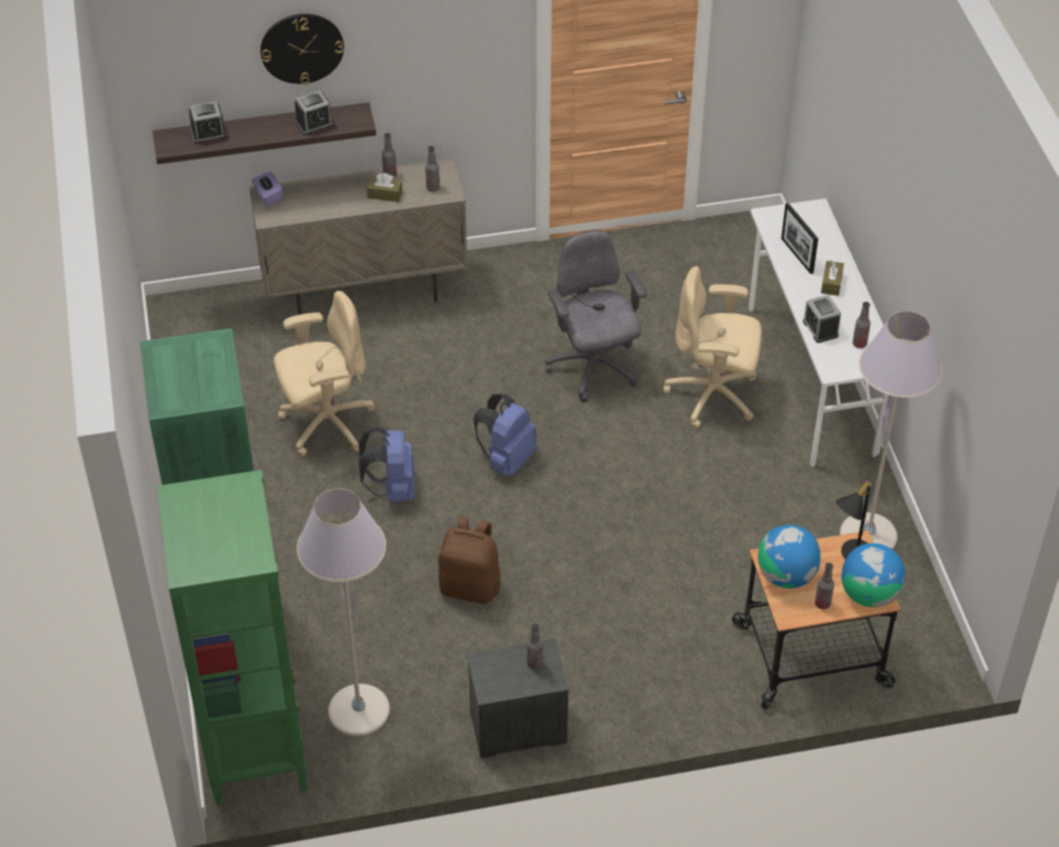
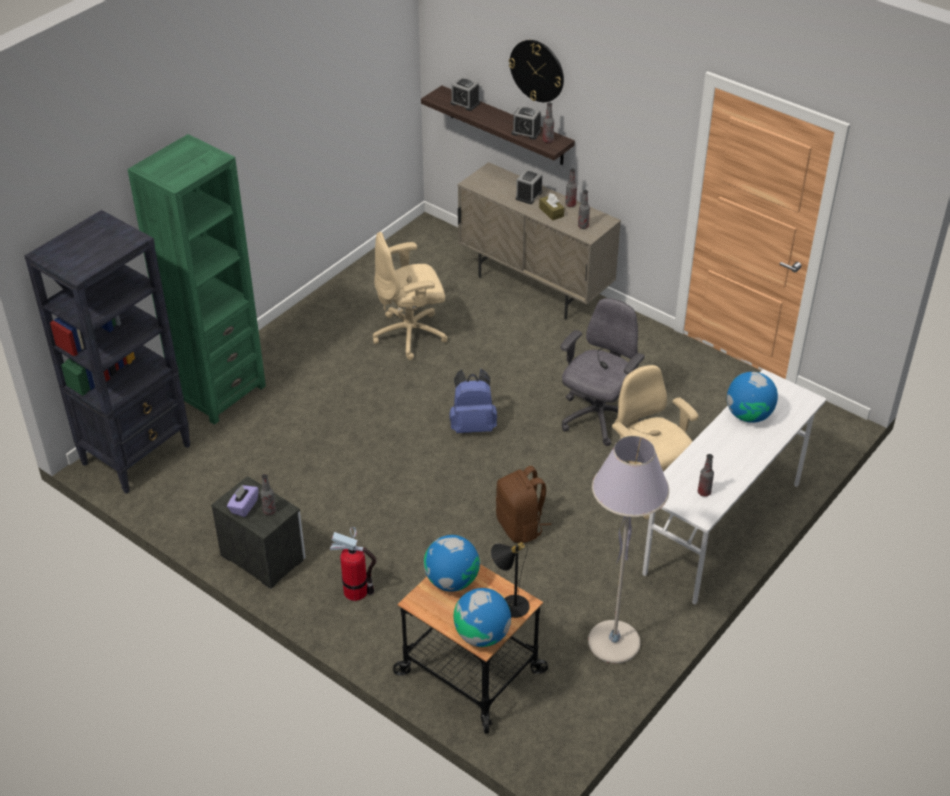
camera: 50 degrees right, 5 degrees down
green bookcase [157,470,308,806] -> black bookcase [24,210,191,494]
purple tissue box [252,170,283,206] -> purple tissue box moved to [227,485,259,517]
beige office chair [274,291,375,457] -> beige office chair turned 135 degrees clockwise [373,232,448,360]
grey floor lamp [297,488,390,736] -> none
blue backpack [358,427,415,502] -> none
brown backpack [438,516,501,604] -> brown backpack moved to [496,466,551,543]
picture frame [781,203,818,274] -> globe [727,372,778,423]
alarm clock [803,295,841,343] -> alarm clock moved to [516,169,543,204]
bottle [815,563,834,609] -> bottle moved to [543,102,554,143]
brown tissue box [821,260,844,296] -> none
none -> fire extinguisher [330,527,376,601]

